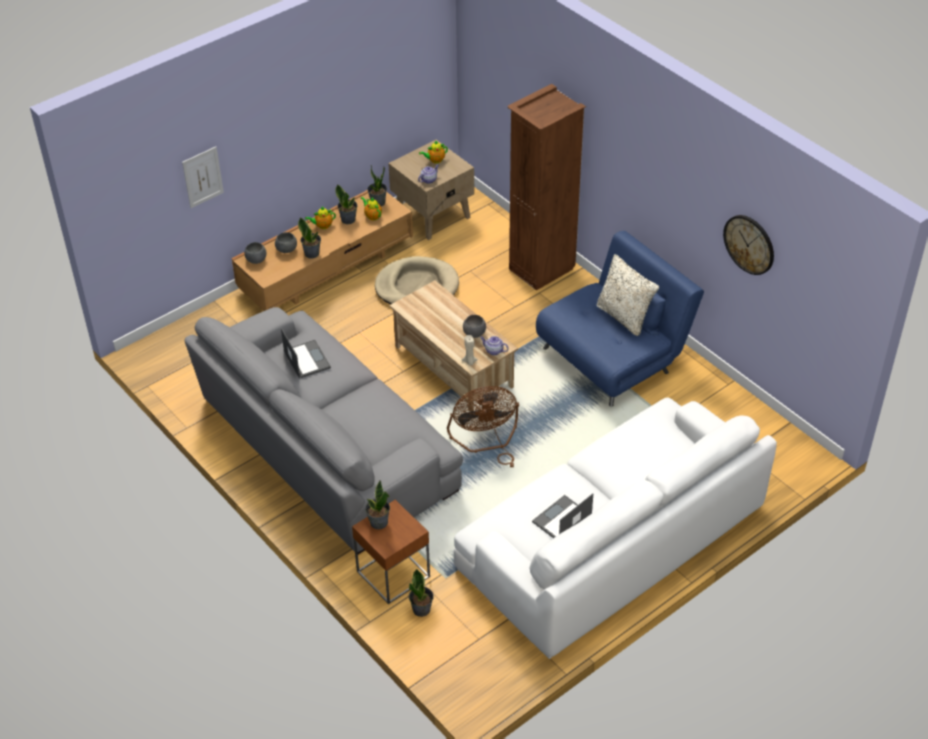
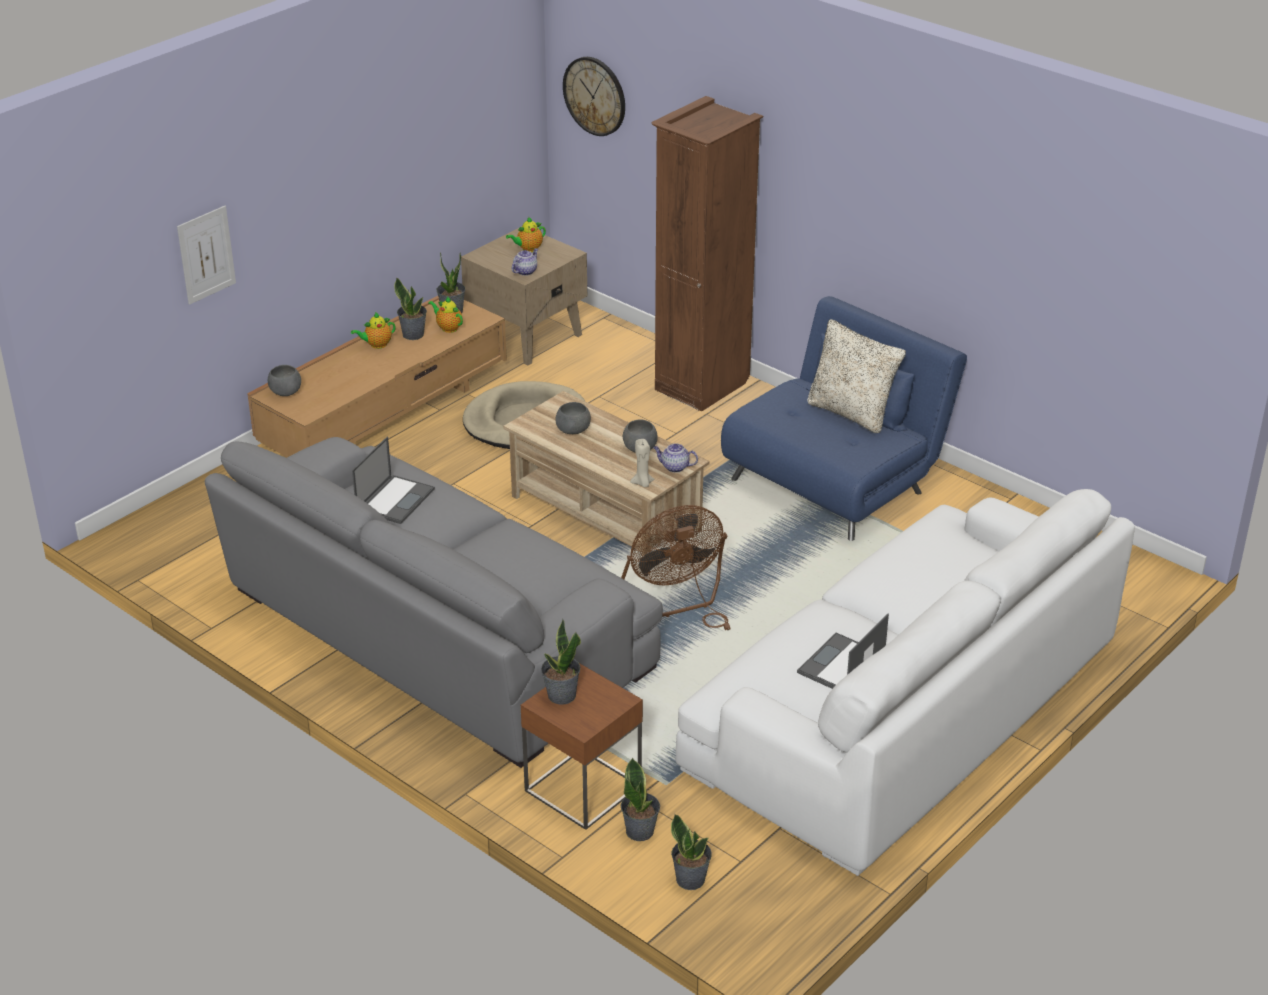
camera: 10 degrees left, 10 degrees down
grey bowl [275,232,297,253] -> grey bowl moved to [555,402,591,434]
laptop [281,328,331,379] -> laptop turned 60 degrees clockwise [352,437,435,524]
potted plant [298,218,321,259] -> potted plant moved to [671,814,712,890]
wall clock [723,215,774,275] -> wall clock moved to [563,57,625,136]

